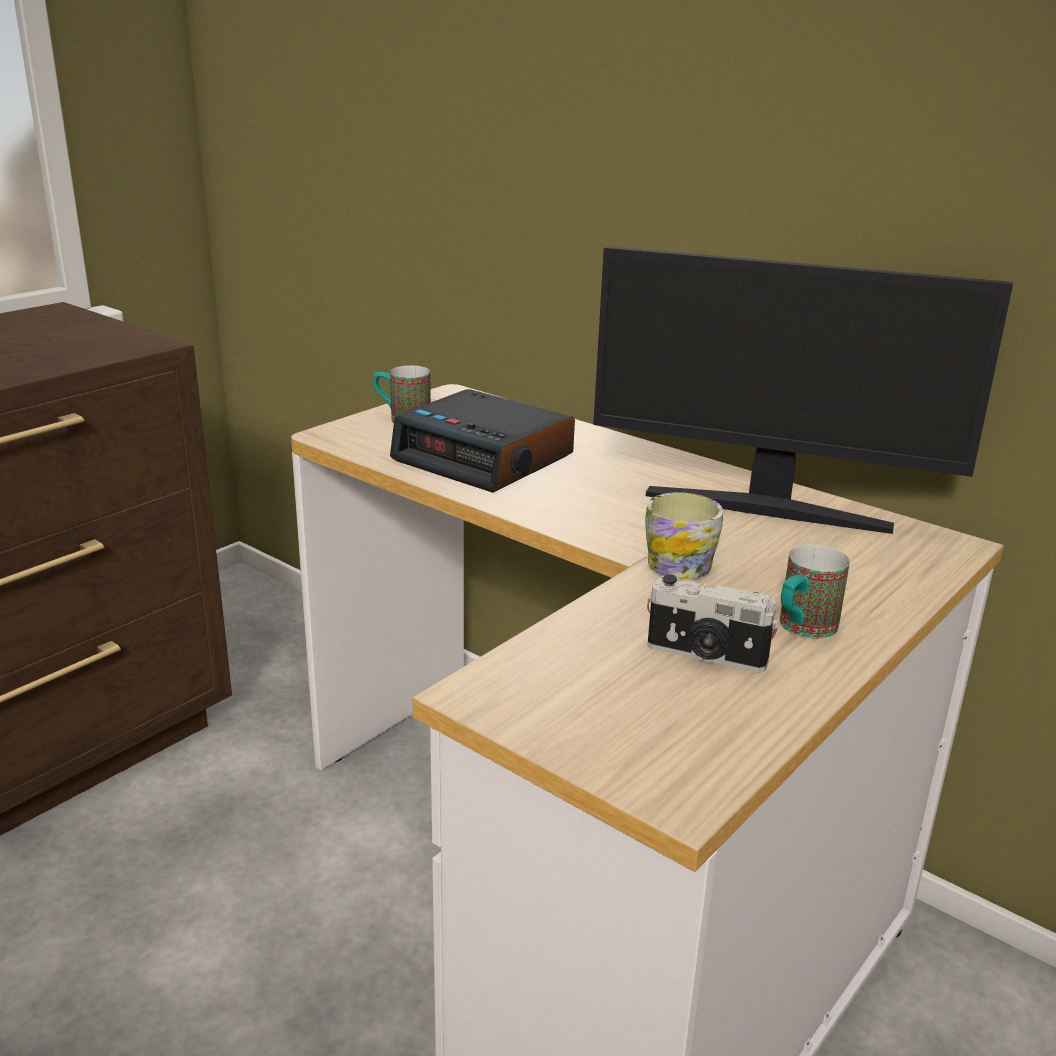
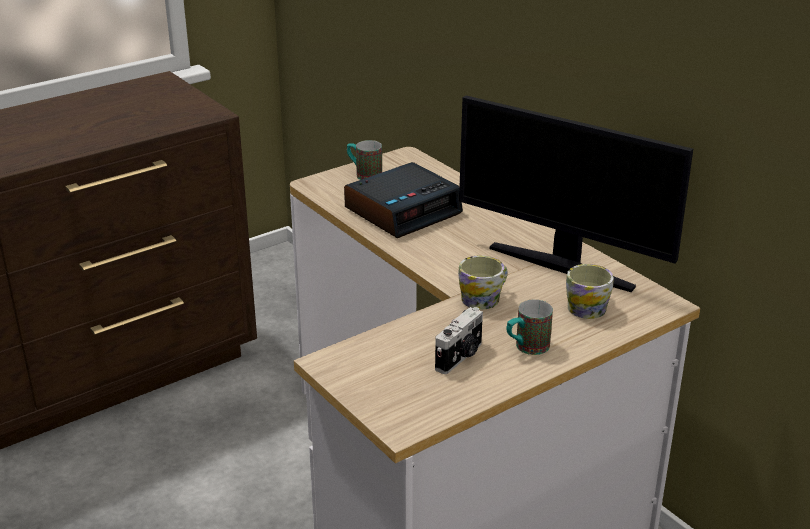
camera: 15 degrees right, 5 degrees up
alarm clock [390,389,575,493] -> alarm clock turned 90 degrees counterclockwise [344,162,463,238]
camera [647,574,779,673] -> camera turned 90 degrees counterclockwise [435,307,483,374]
none -> mug [566,264,614,319]

